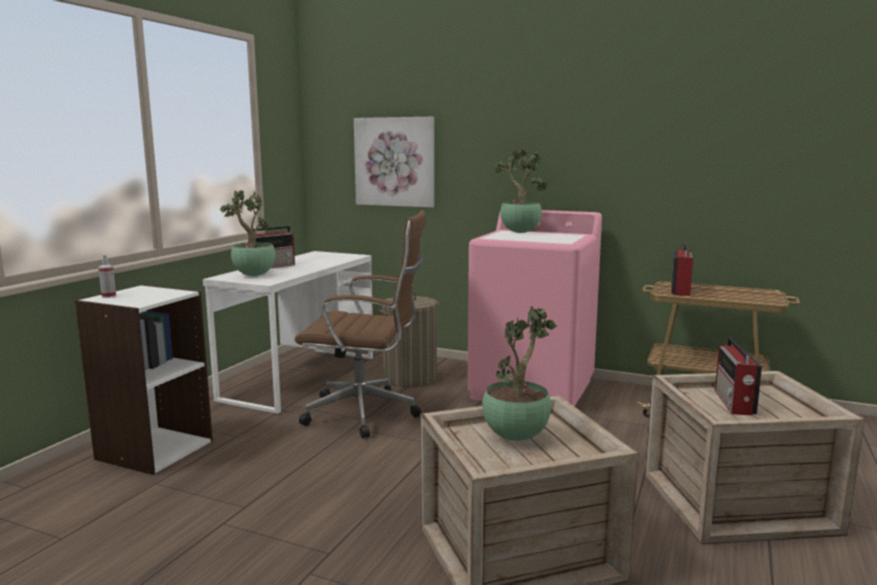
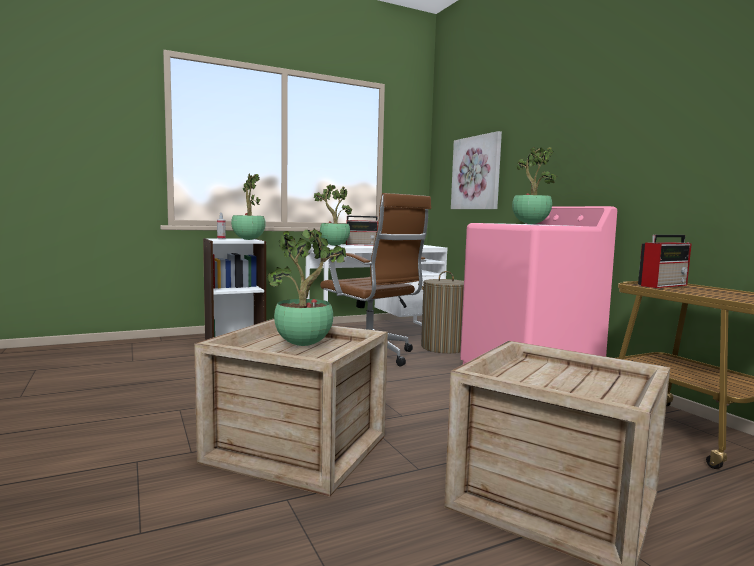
camera: 40 degrees right, 5 degrees down
radio [715,337,762,415] -> none
none -> potted plant [231,173,266,240]

